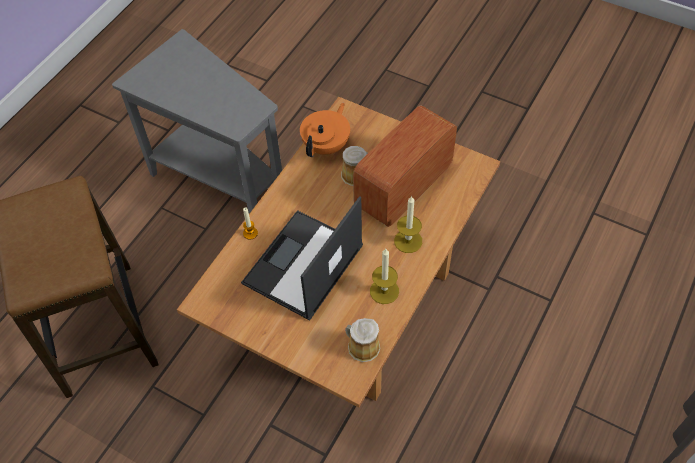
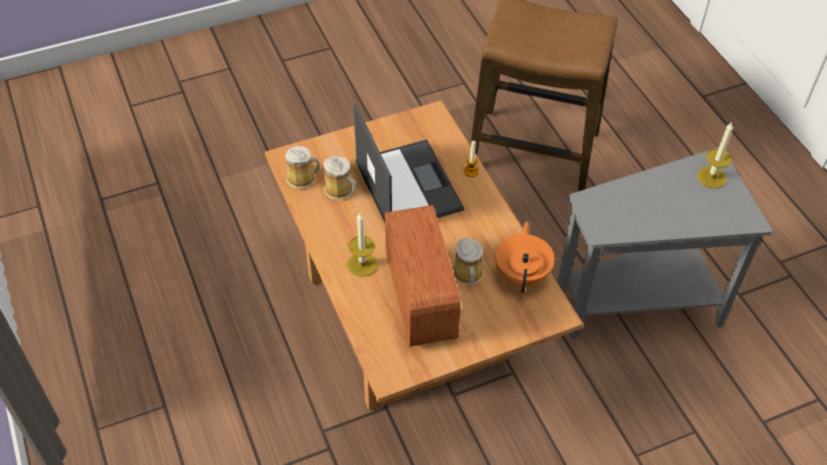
camera: 125 degrees right, 5 degrees down
orange teapot [300,103,350,157] -> orange teapot turned 150 degrees counterclockwise [496,221,554,293]
candle [370,249,399,304] -> candle moved to [697,123,733,188]
none -> mug [323,157,356,200]

